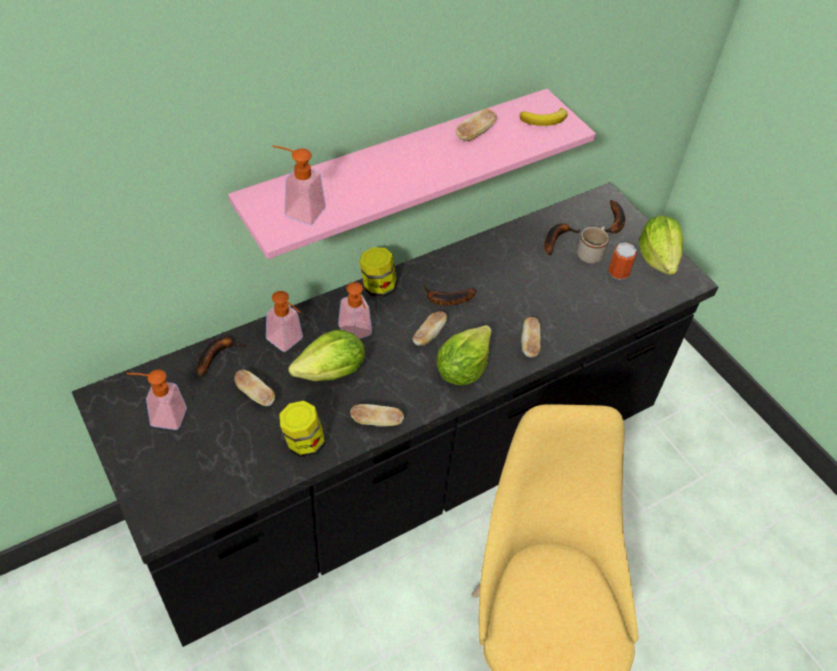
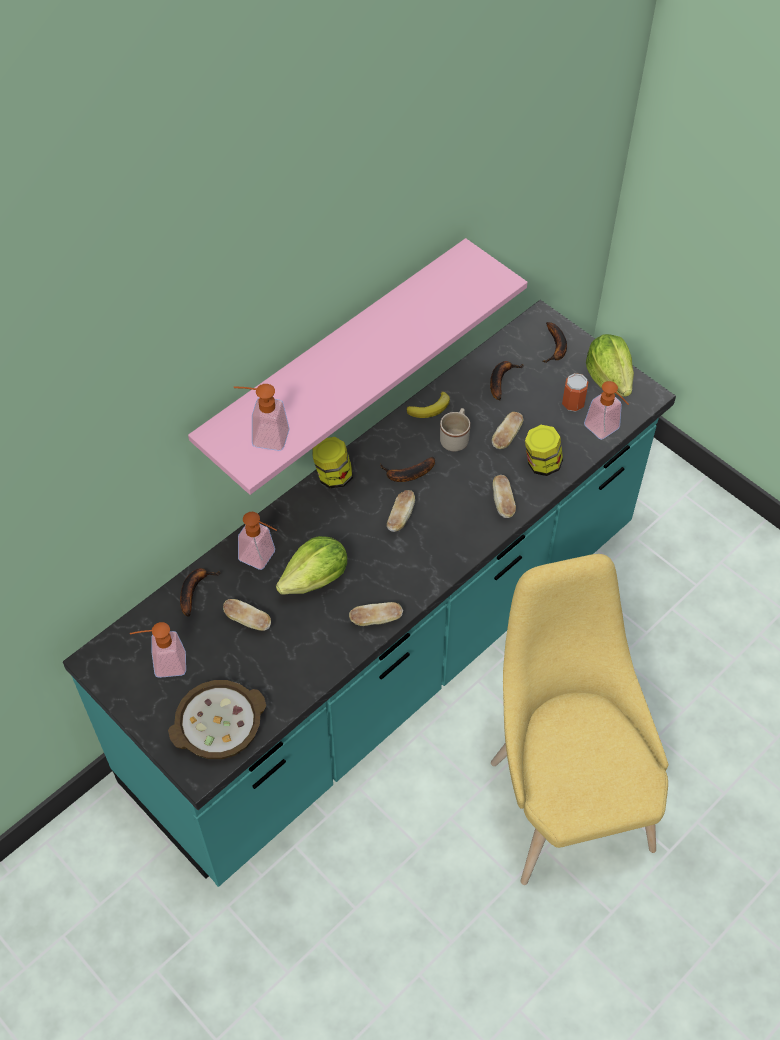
camera: 10 degrees left, 5 degrees up
black counter [72,183,718,647] -> turquoise counter [63,300,676,887]
jar [279,401,325,458] -> jar moved to [525,425,563,476]
soap dispenser [338,282,372,339] -> soap dispenser moved to [584,381,629,440]
lettuce [437,325,492,386] -> none
bread [455,109,497,141] -> bread moved to [492,412,524,449]
banana [520,108,568,126] -> banana moved to [406,392,450,418]
beige mug [577,226,609,264] -> beige mug moved to [440,408,470,451]
none -> bowl [168,680,266,759]

